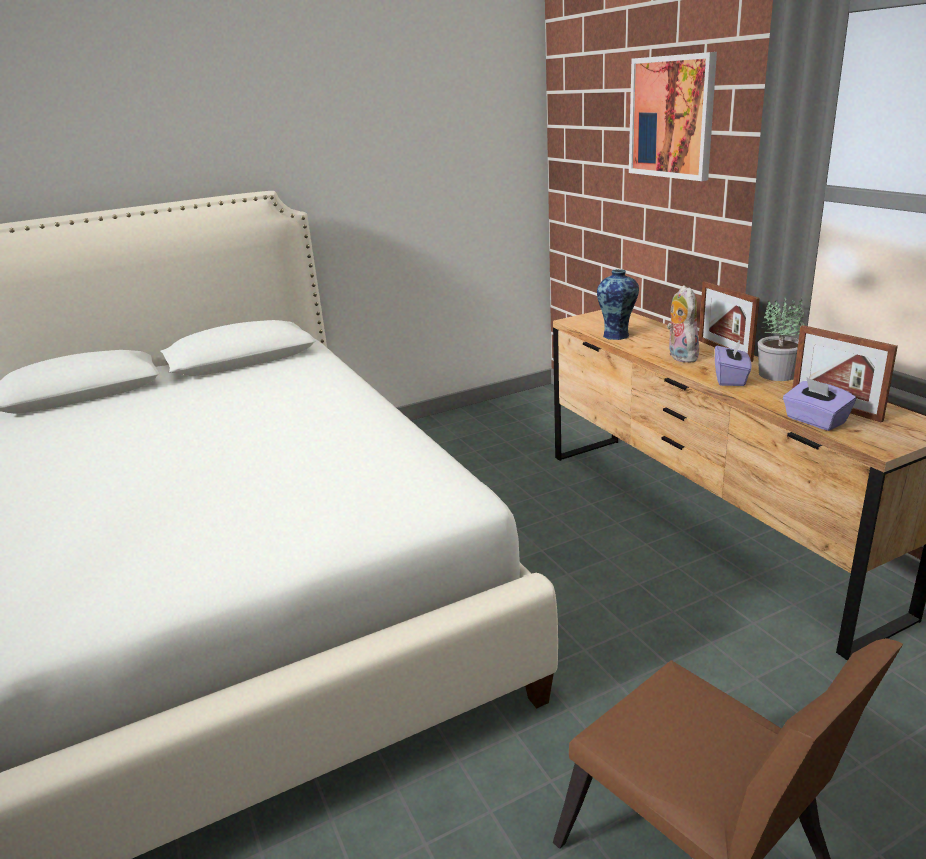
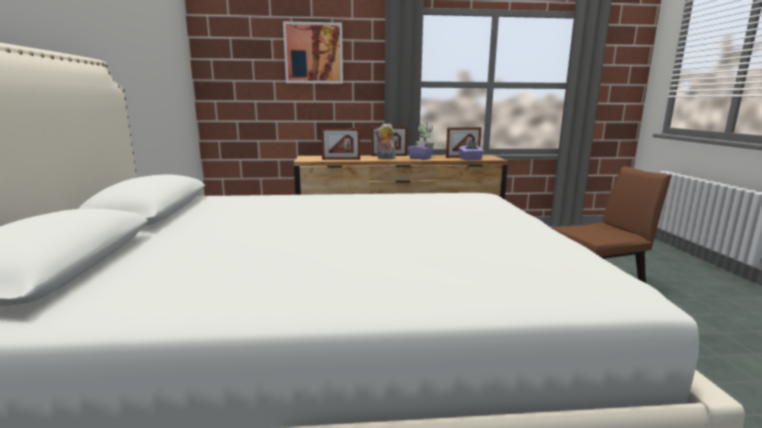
camera: 70 degrees left, 10 degrees down
vase [597,269,639,340] -> picture frame [321,128,360,160]

